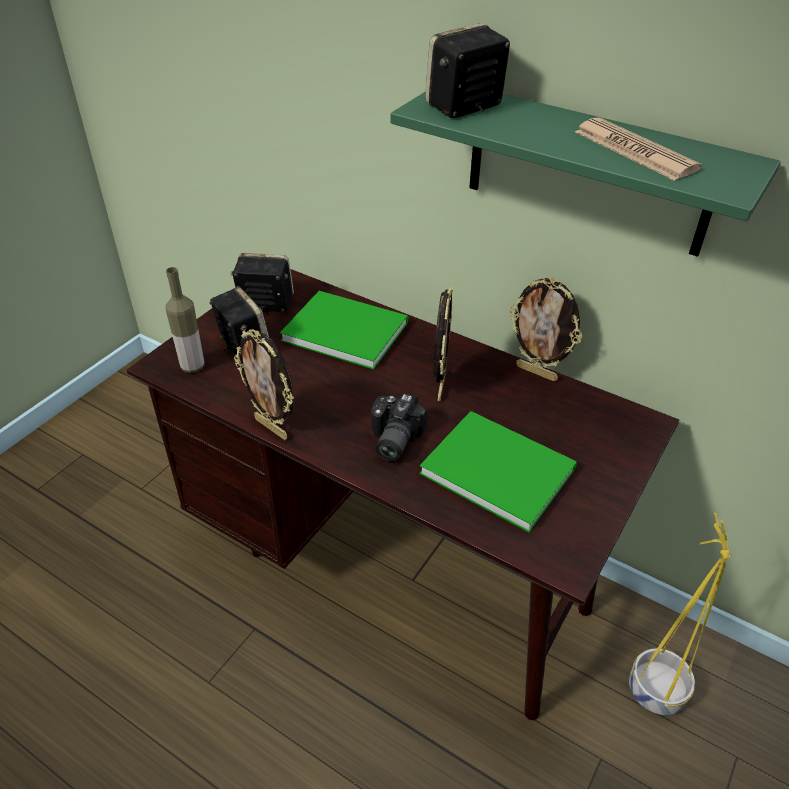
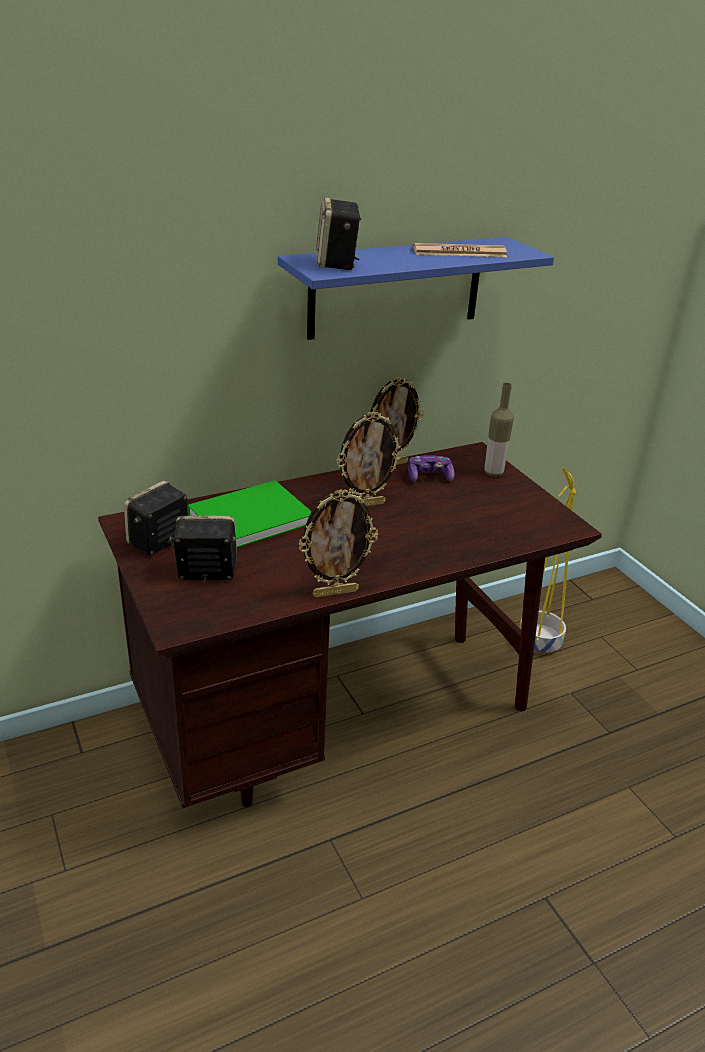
camera: 60 degrees left, 10 degrees down
bottle [166,267,204,373] -> bottle moved to [484,383,514,477]
camera [371,393,428,462] -> none
green shelf [390,91,781,257] -> blue shelf [278,237,554,340]
green book [419,411,577,532] -> none
picture frame [434,287,453,401] -> picture frame turned 120 degrees clockwise [337,411,403,506]
none -> game controller [408,455,455,482]

